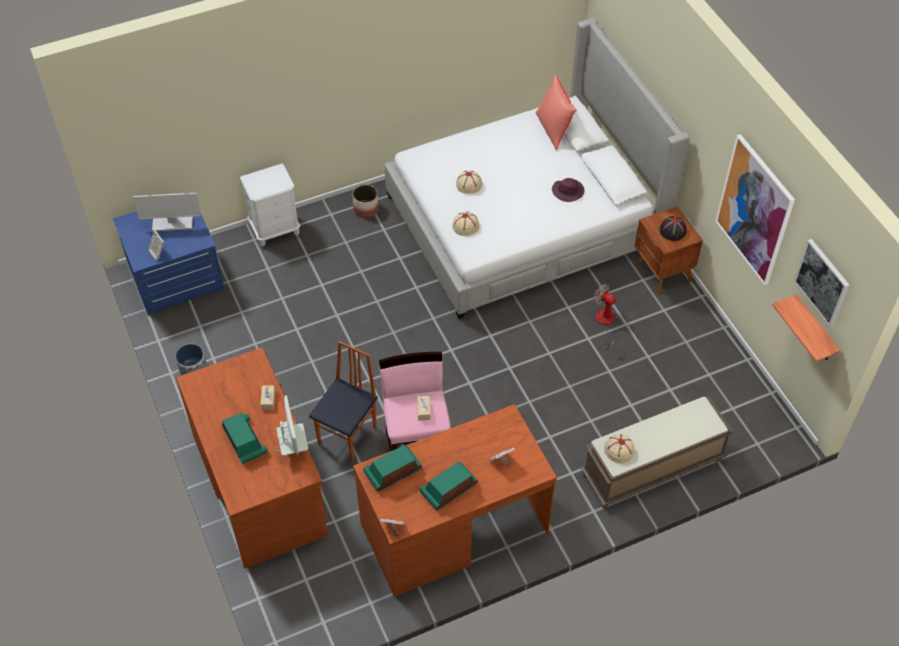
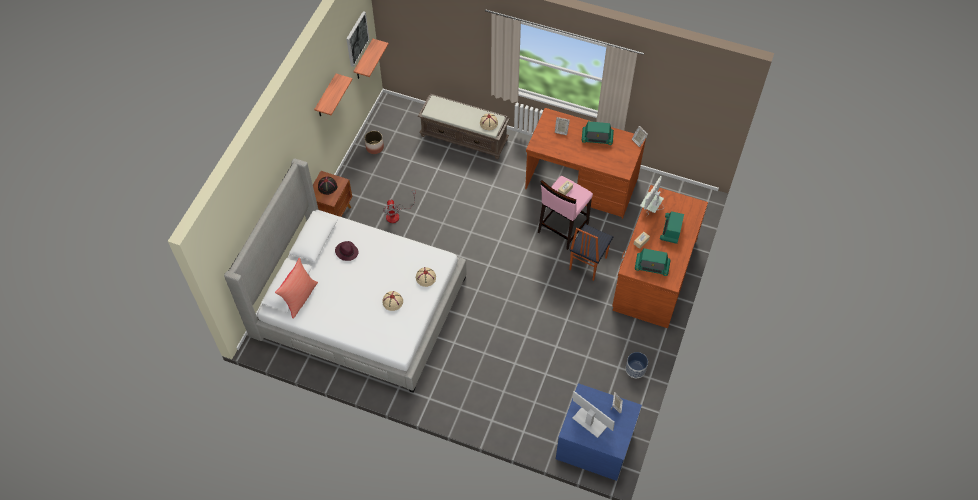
camera: 135 degrees left, 5 degrees up
white nightstand [240,164,300,247] -> none
chair [309,341,378,462] -> chair turned 45 degrees counterclockwise [569,224,613,281]
planter [353,185,379,218] -> planter moved to [365,131,384,154]
radio [363,445,422,492] -> radio moved to [635,248,670,276]
picture [715,134,795,285] -> shelf [314,74,353,117]

